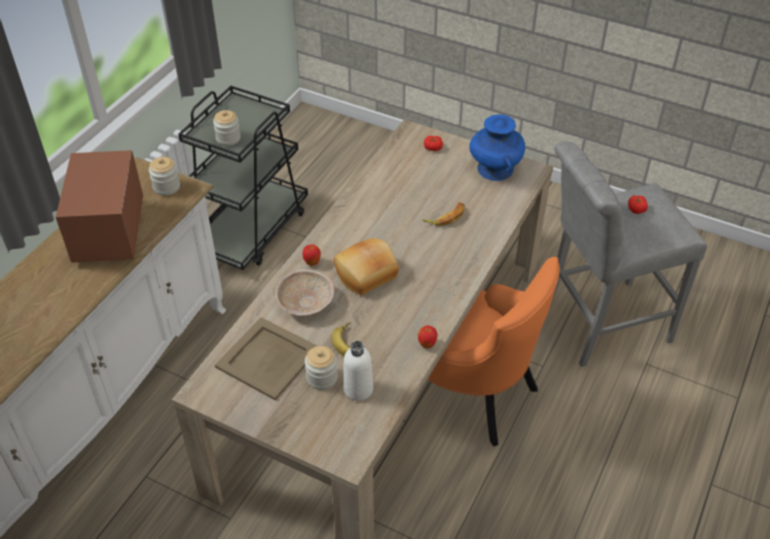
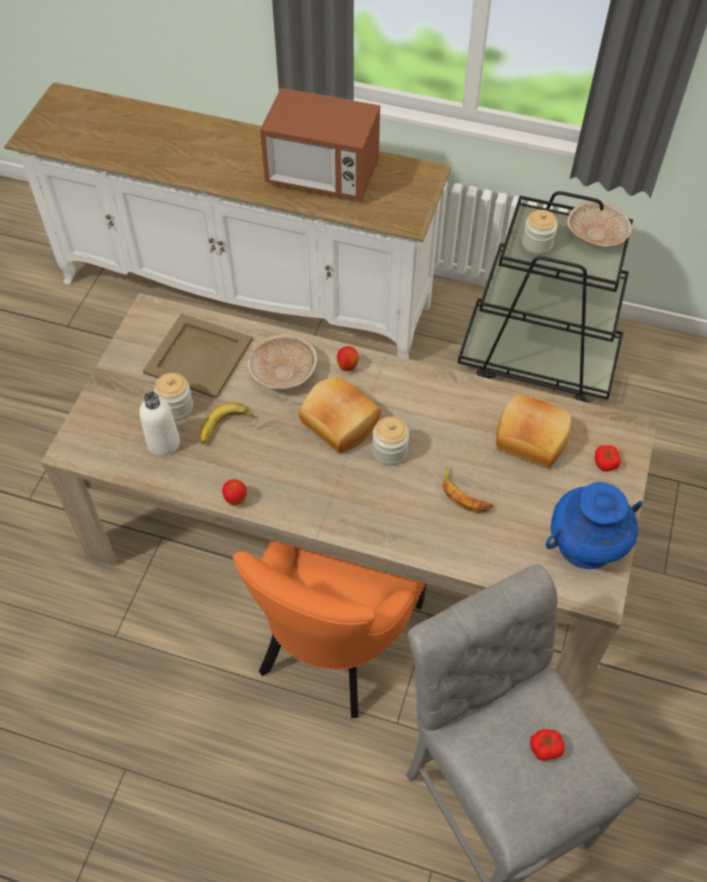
camera: 80 degrees right, 10 degrees up
microwave [56,150,143,263] -> microwave turned 150 degrees counterclockwise [260,88,380,201]
jar [149,157,180,196] -> jar moved to [372,417,409,466]
none -> bread [496,395,572,468]
none -> beige bowl [567,202,632,247]

